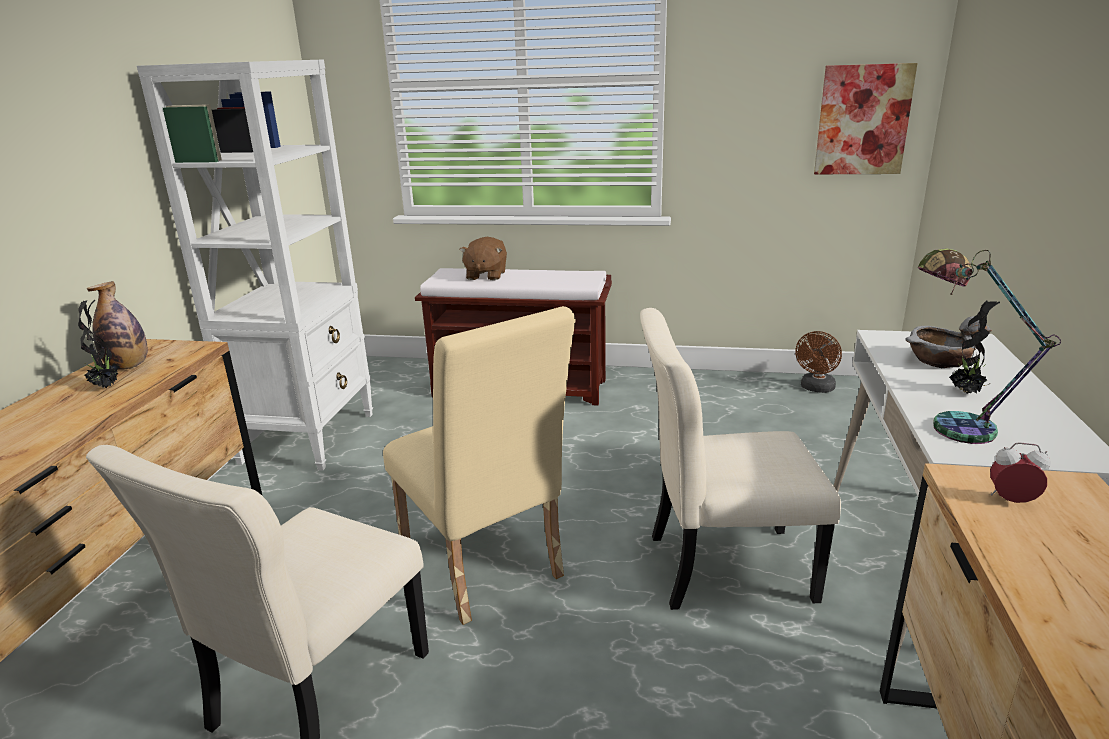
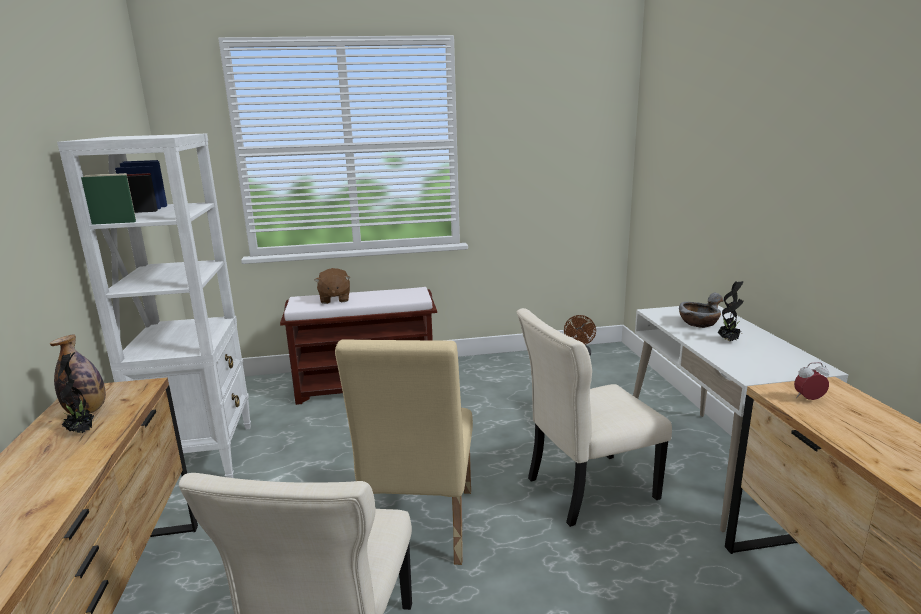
camera: 20 degrees left, 5 degrees down
beige chair [383,306,576,625] -> beige chair turned 60 degrees clockwise [335,339,473,565]
picture [814,63,917,174] -> none
table lamp [918,249,1061,444] -> none

